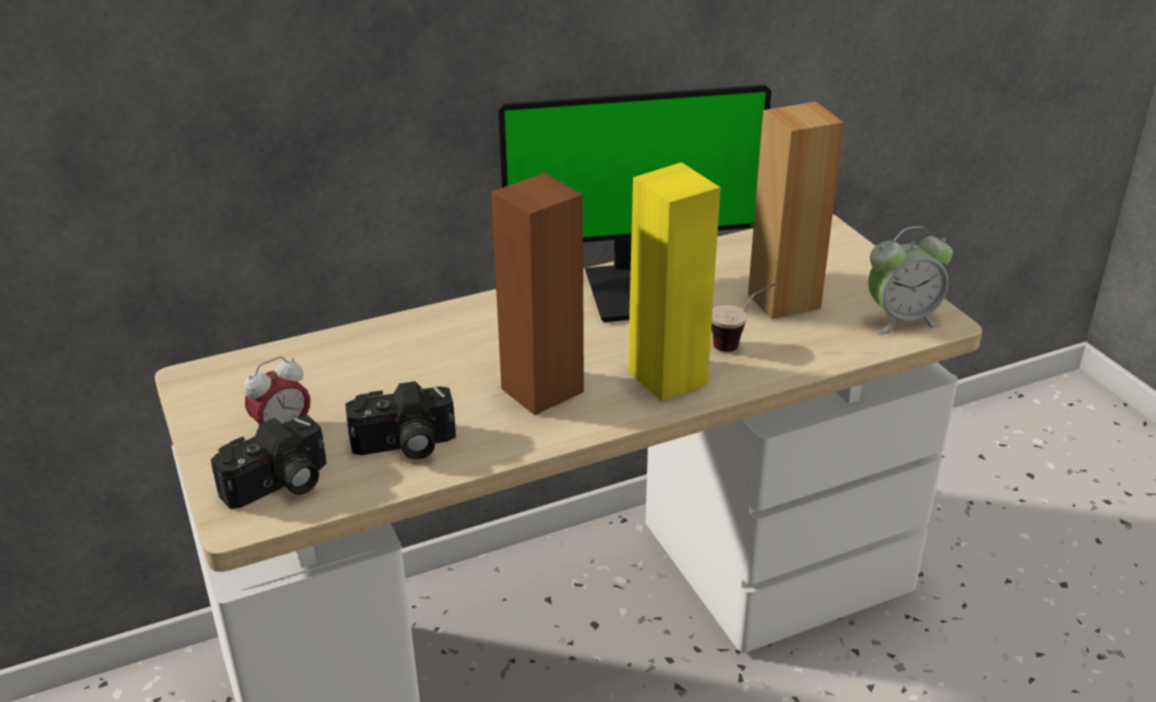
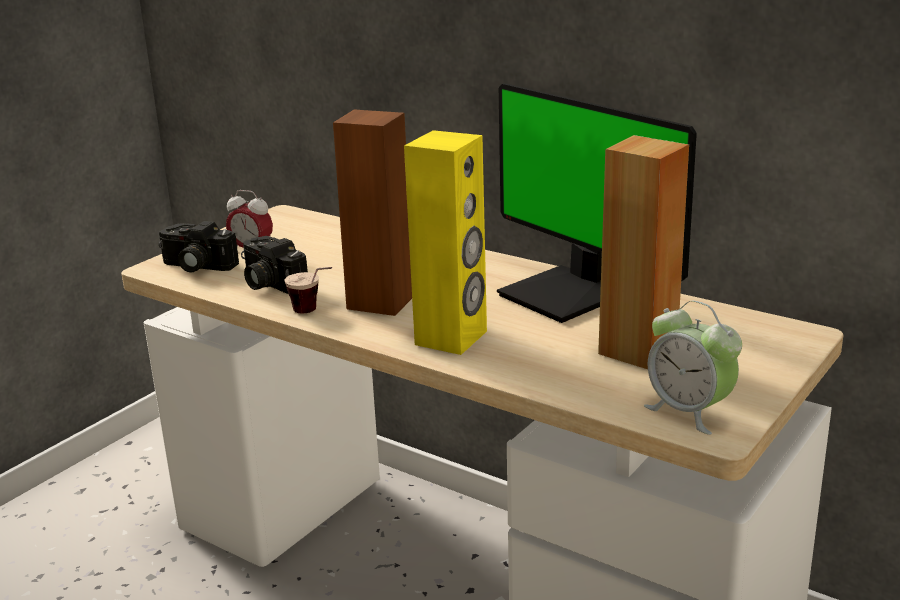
camera: 60 degrees right, 10 degrees down
cup [711,283,776,352] -> cup moved to [284,267,332,313]

